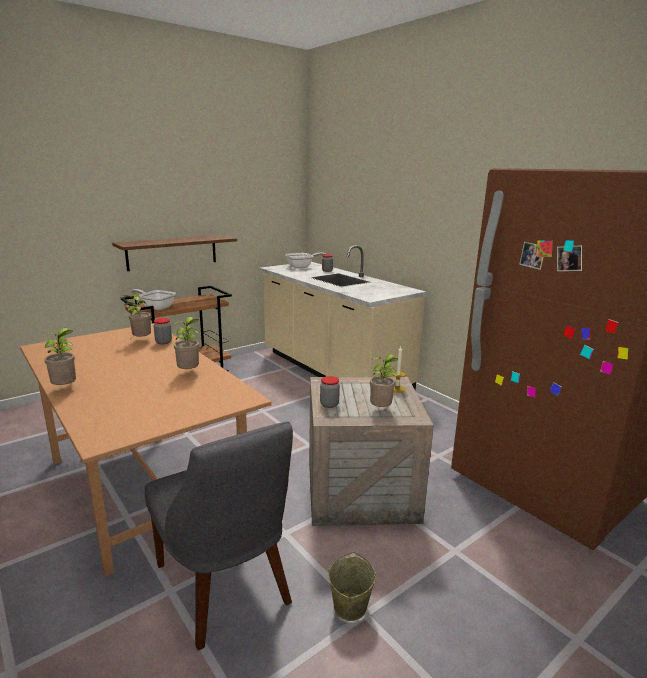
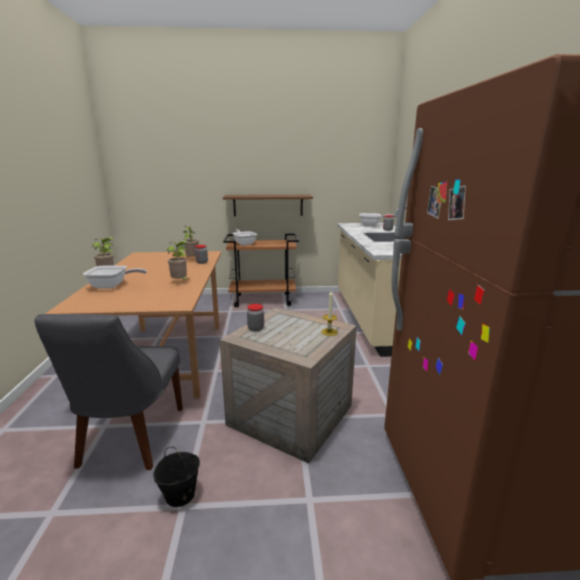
camera: 35 degrees right, 0 degrees up
beige bucket [328,552,376,621] -> black bucket [153,447,200,507]
potted plant [370,354,398,407] -> none
none -> frying pan [83,266,147,289]

